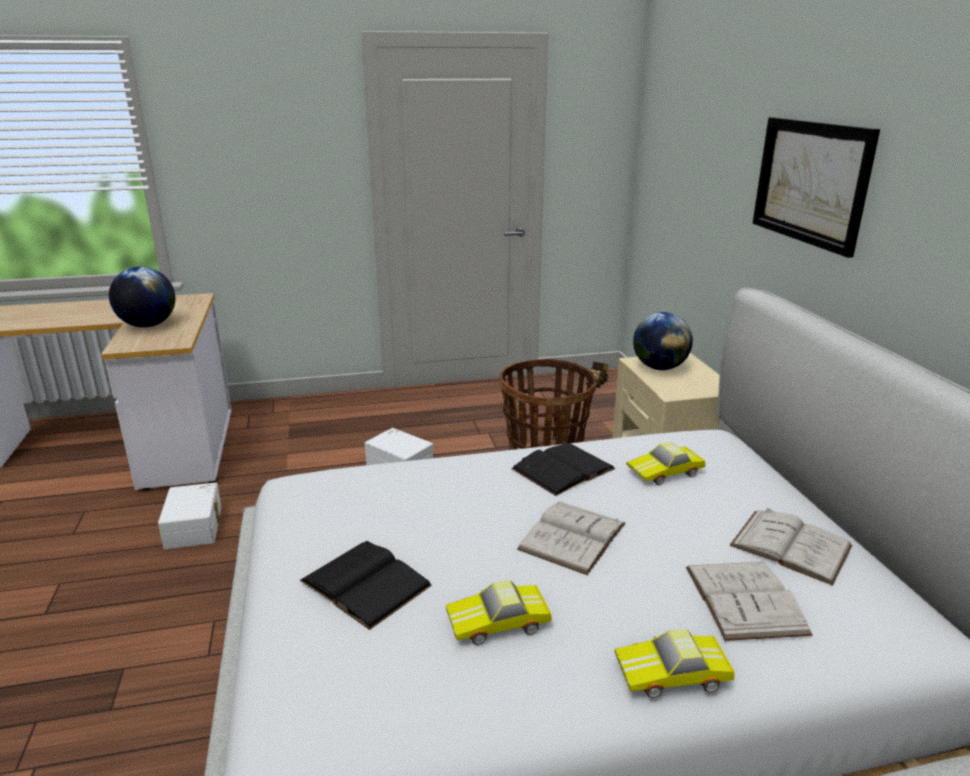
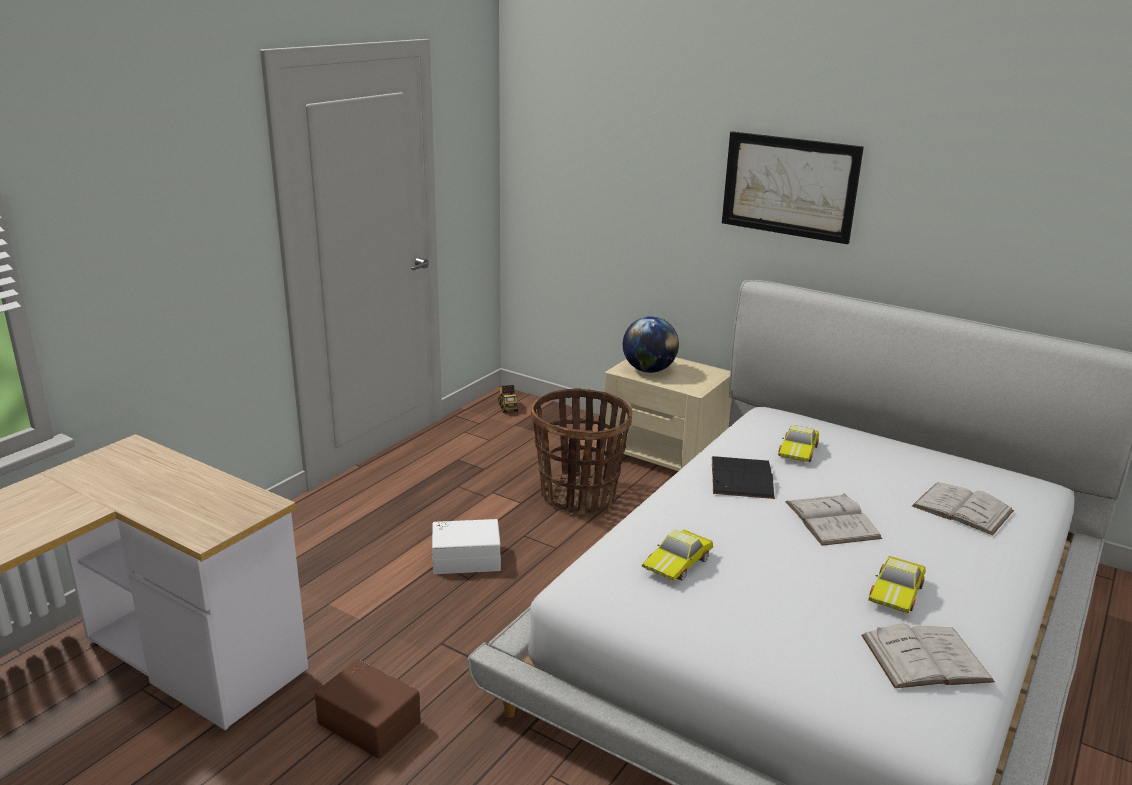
camera: 45 degrees left, 0 degrees up
globe [109,266,175,327] -> none
white storage box [158,482,222,549] -> brown storage box [315,660,421,759]
black book [300,540,432,630] -> none
toy car [614,629,734,698] -> toy car moved to [642,530,713,581]
white book [730,508,853,585] -> white book moved to [861,624,995,688]

